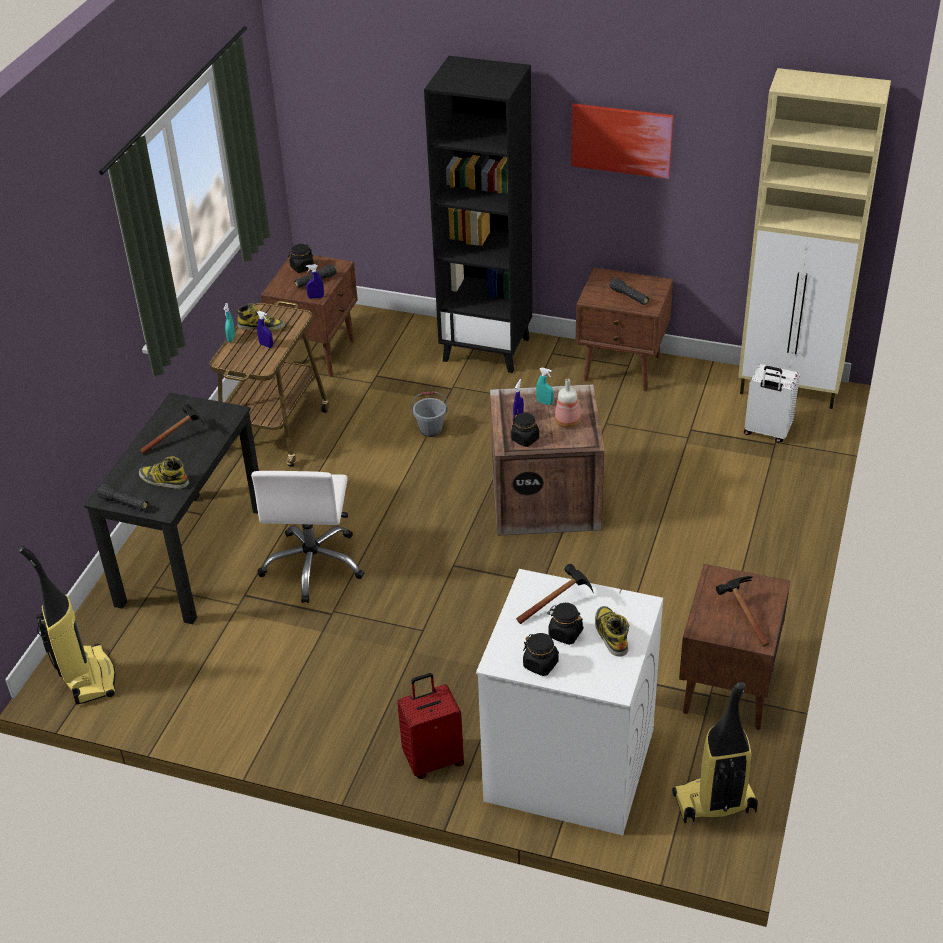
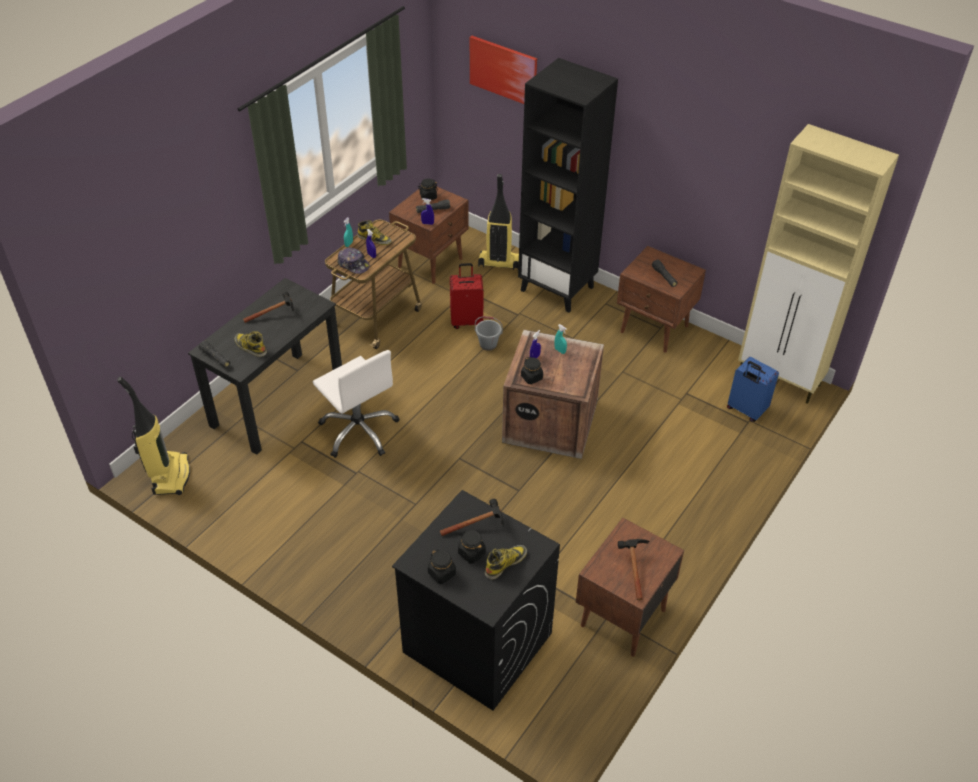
camera: 15 degrees right, 5 degrees up
white office chair [251,471,364,603] -> white office chair turned 60 degrees counterclockwise [313,350,400,458]
red suitcase [397,673,464,779] -> red suitcase moved to [450,263,484,329]
white washing machine [476,569,663,835] -> black washing machine [392,490,560,710]
bottle [555,379,580,428] -> none
picture [571,103,674,179] -> picture moved to [470,36,537,104]
boot [595,606,629,656] -> boot turned 45 degrees clockwise [485,545,527,579]
vacuum cleaner [672,682,758,823] -> vacuum cleaner moved to [478,174,519,270]
white suitcase [744,364,800,443] -> blue suitcase [727,357,779,422]
none -> cap [337,248,370,274]

